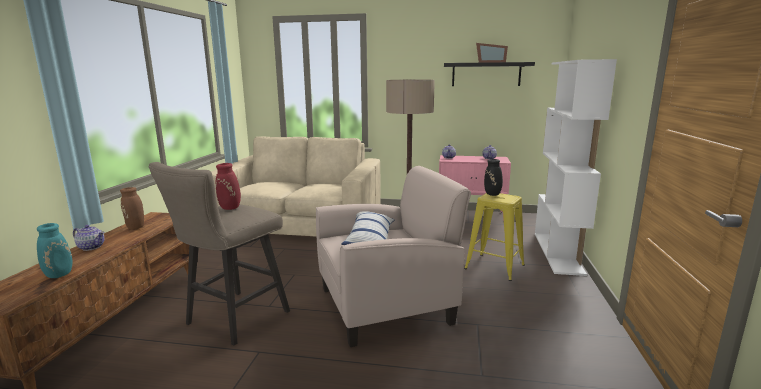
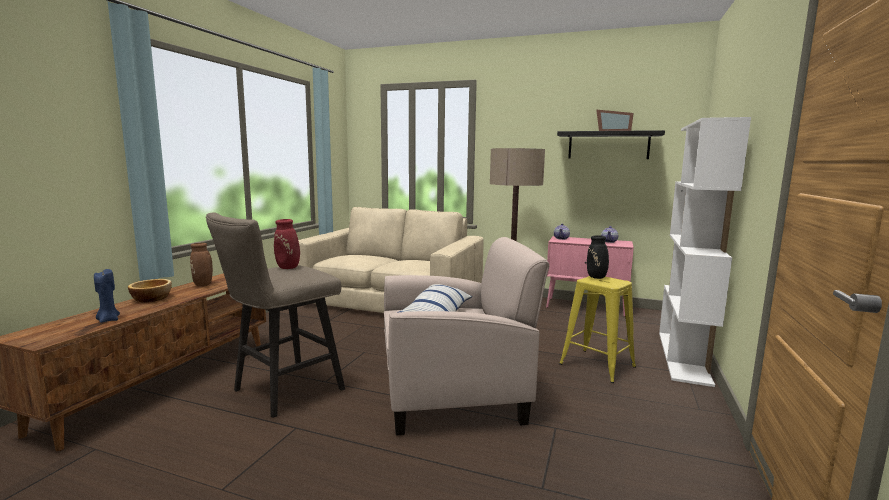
camera: 10 degrees right, 5 degrees down
turquoise vase [37,223,72,278] -> blue candle [94,269,120,323]
teapot [73,225,105,251] -> bowl [128,279,172,303]

